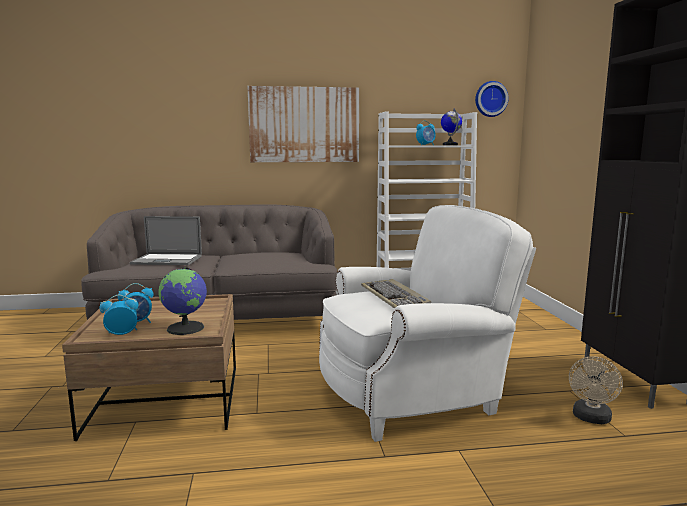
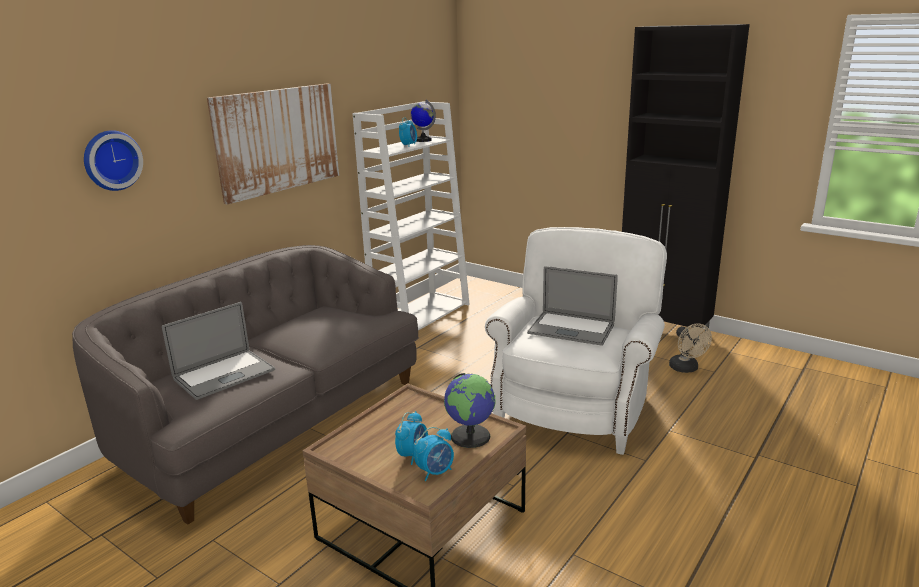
camera: 45 degrees left, 10 degrees up
alarm clock [99,295,138,335] -> alarm clock turned 150 degrees counterclockwise [414,427,454,481]
keyboard [361,279,431,309] -> laptop [527,266,618,346]
wall clock [475,81,509,117] -> wall clock moved to [84,130,143,191]

